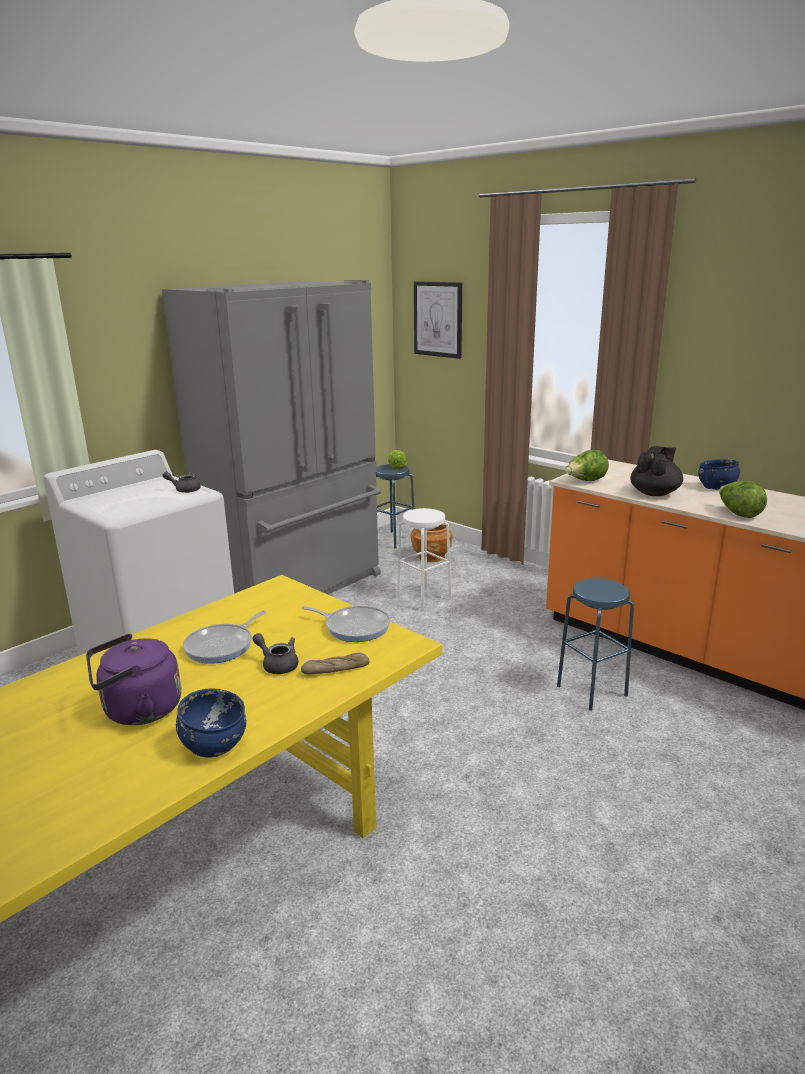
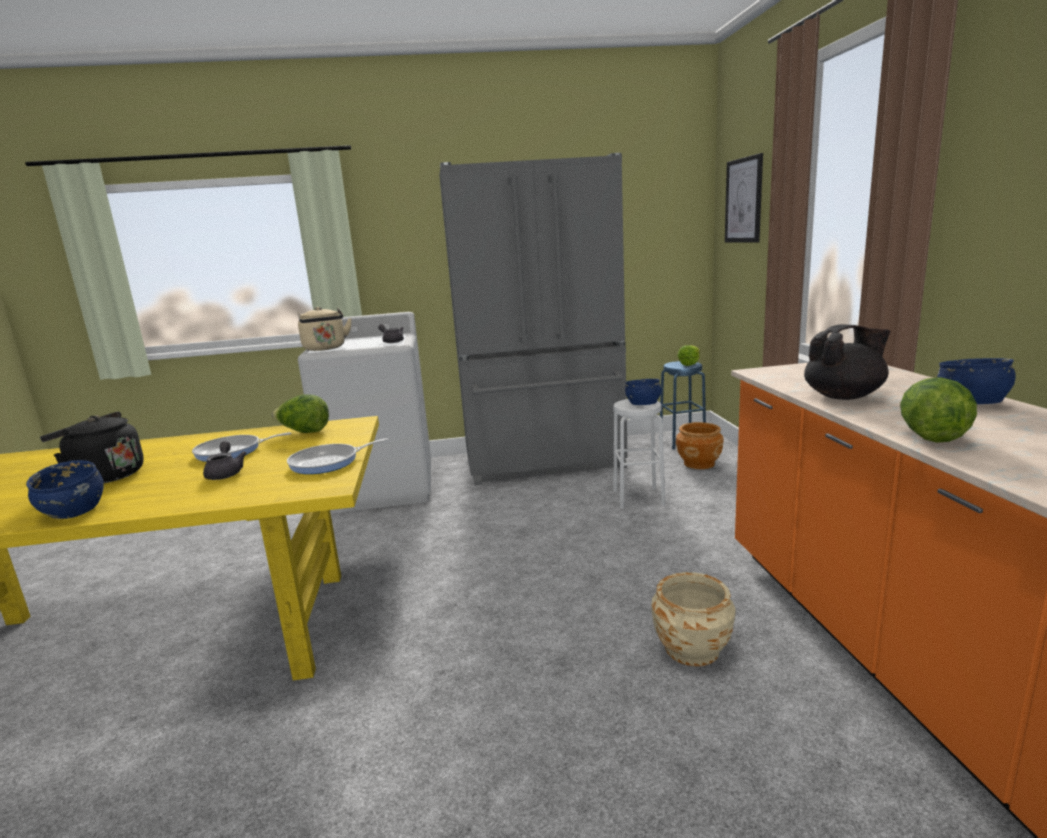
camera: 40 degrees right, 5 degrees down
purple kettle [86,634,181,725] -> black kettle [40,412,144,483]
frying pan [301,606,390,642] -> frying pan turned 90 degrees clockwise [287,438,389,474]
bread [301,653,369,674] -> none
blue stool [557,578,634,711] -> beige planter [651,572,735,666]
lettuce [565,450,609,481] -> lettuce moved to [272,394,329,433]
none -> beige kettle [298,307,352,351]
none -> blue bowl [625,379,662,405]

